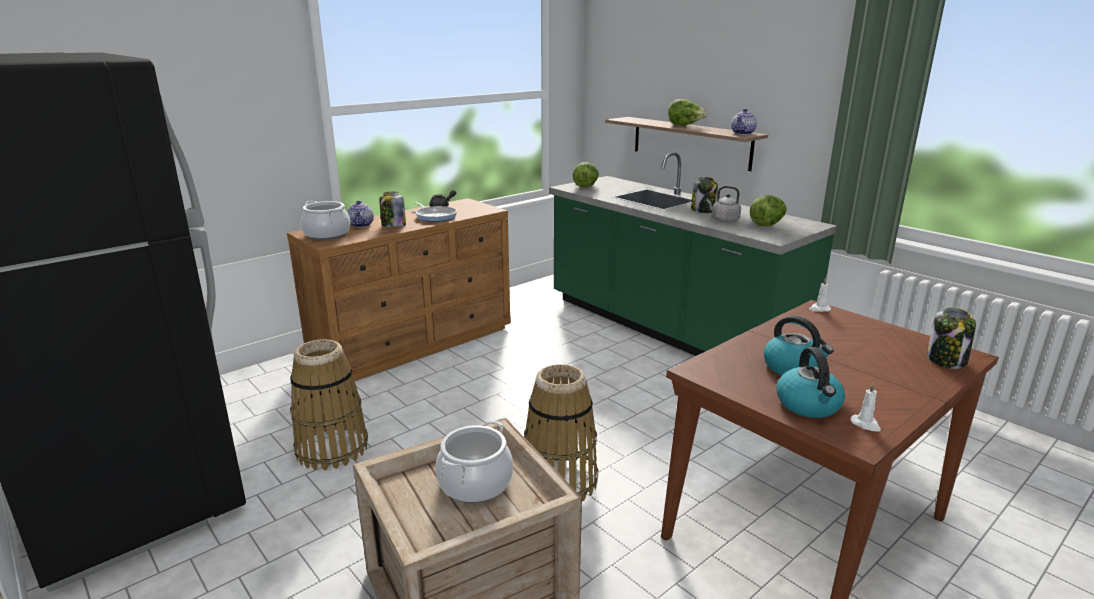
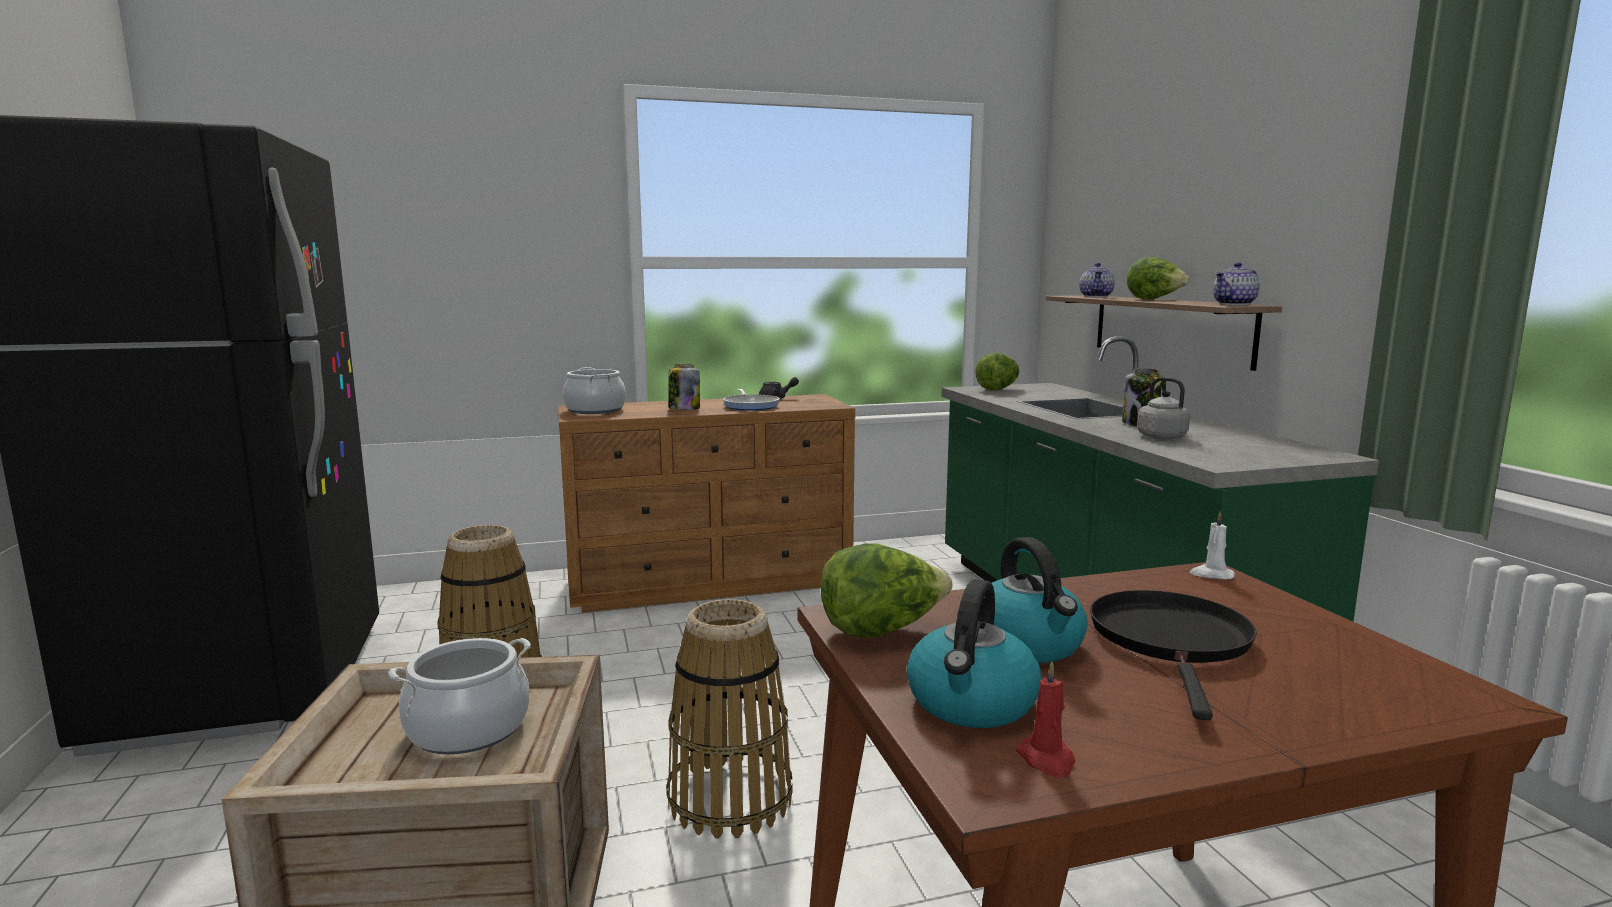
camera: 25 degrees right, 10 degrees down
teapot [347,201,374,228] -> teapot moved to [1079,263,1115,297]
lettuce [750,195,787,226] -> lettuce moved to [821,543,952,638]
white candle [850,382,881,432] -> red candle [1016,661,1075,778]
jar [927,307,976,369] -> none
none -> black frying pan [1090,590,1257,720]

